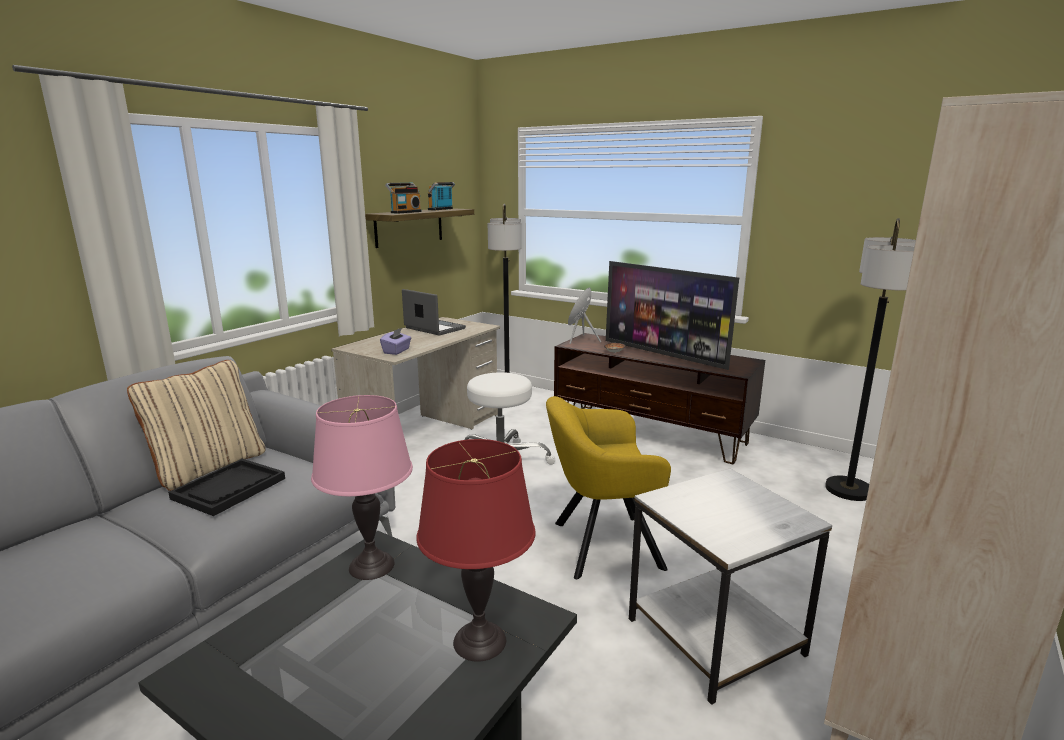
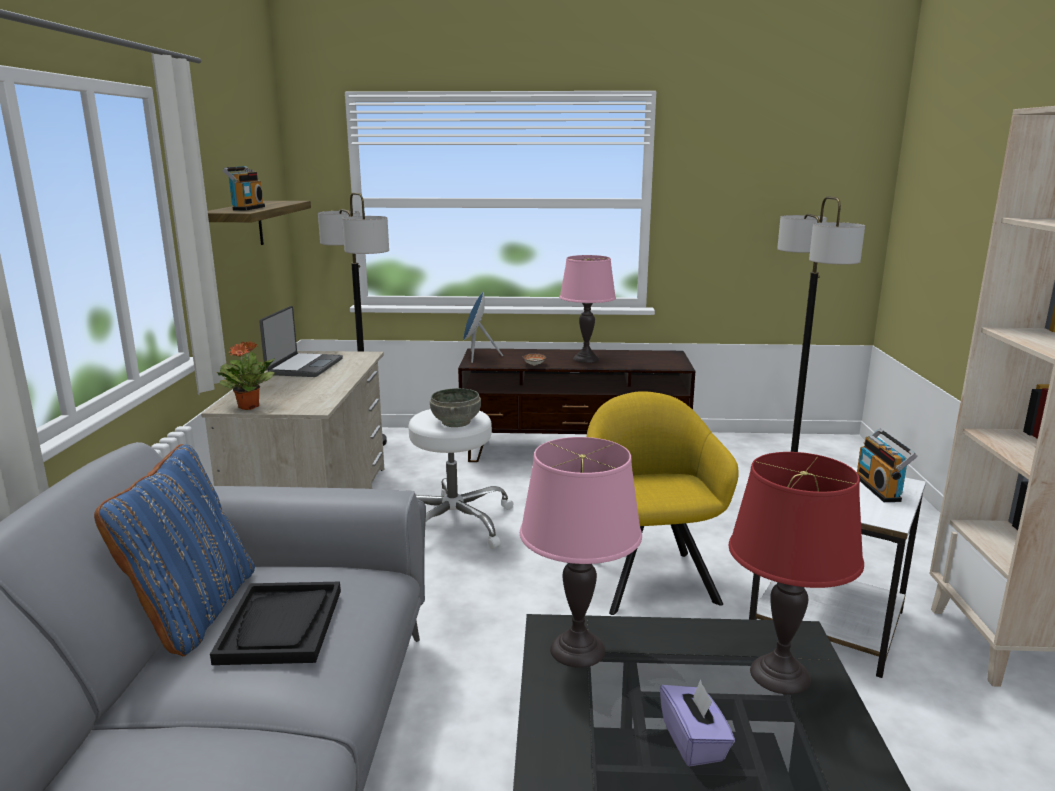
camera: 30 degrees left, 0 degrees up
beige pillow [127,360,265,491] -> blue pillow [94,444,255,656]
purple tissue box [380,328,411,355] -> purple tissue box moved to [660,679,735,767]
laptop [402,289,466,335] -> laptop turned 90 degrees clockwise [259,306,343,377]
radio [428,182,455,210] -> radio moved to [857,429,917,502]
yellow armchair [546,396,671,579] -> yellow armchair turned 120 degrees clockwise [587,391,739,615]
television [606,261,739,370] -> pink table lamp [559,255,616,363]
none -> potted plant [217,341,275,410]
none -> grey bowl [430,388,481,427]

